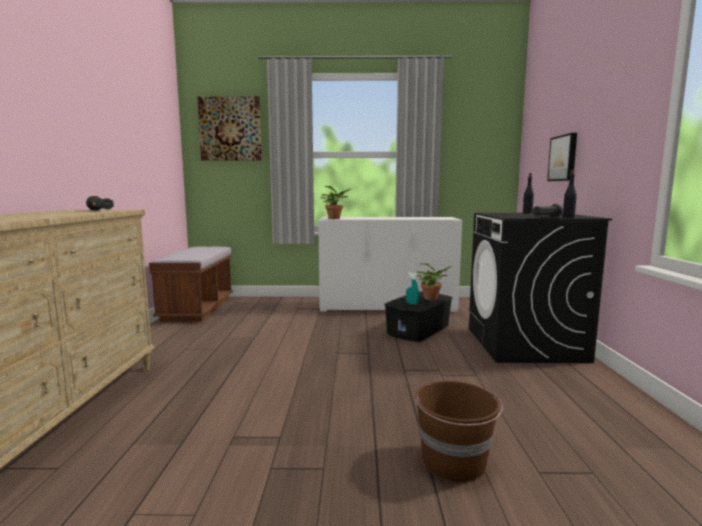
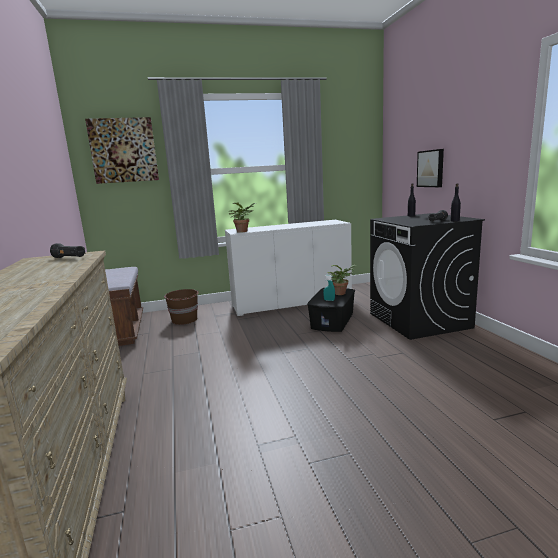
camera: 15 degrees left, 5 degrees up
brown bucket [415,381,503,483] -> brown bucket moved to [164,289,199,325]

